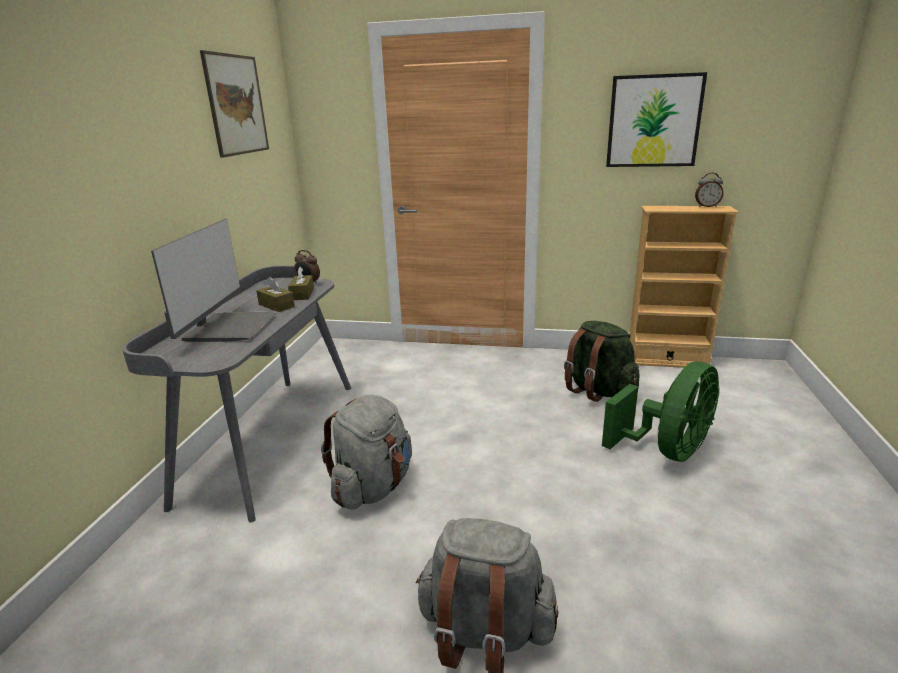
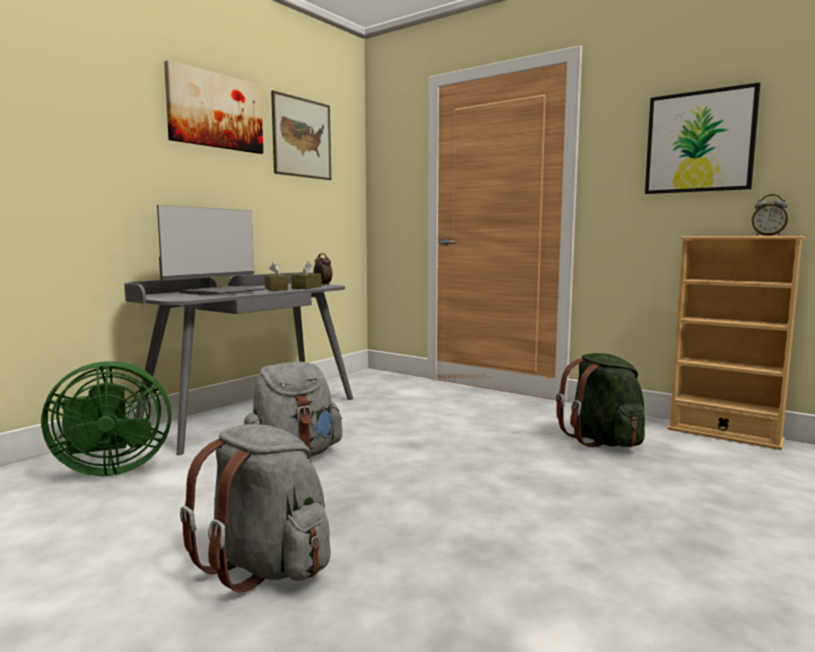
camera: 25 degrees right, 15 degrees down
green fan [602,361,719,462] -> green fan moved to [41,361,171,476]
none -> picture [164,60,263,154]

